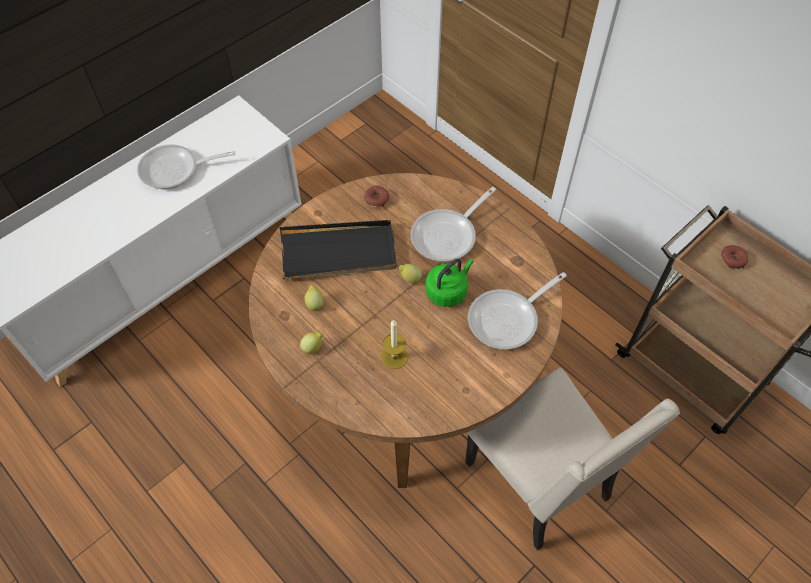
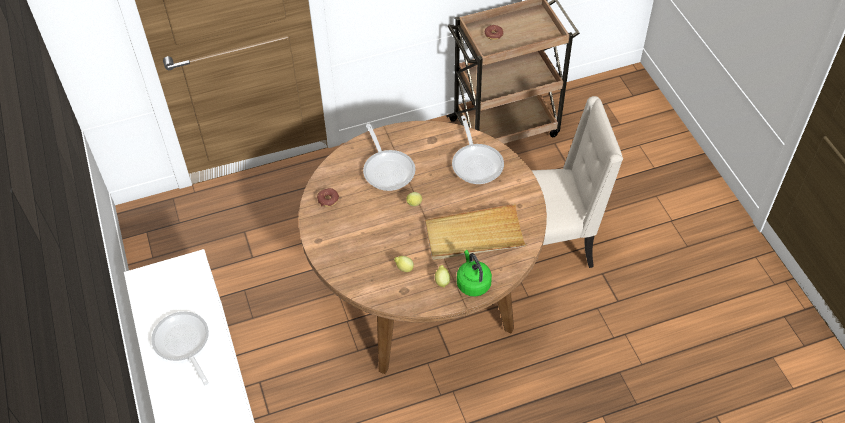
camera: 65 degrees left, 5 degrees down
frying pan [137,144,235,189] -> frying pan turned 135 degrees clockwise [151,311,209,385]
black tray [280,220,397,279] -> none
candle [381,319,408,369] -> beige tray [425,204,527,260]
green kettle [426,258,474,307] -> green kettle moved to [457,250,492,297]

